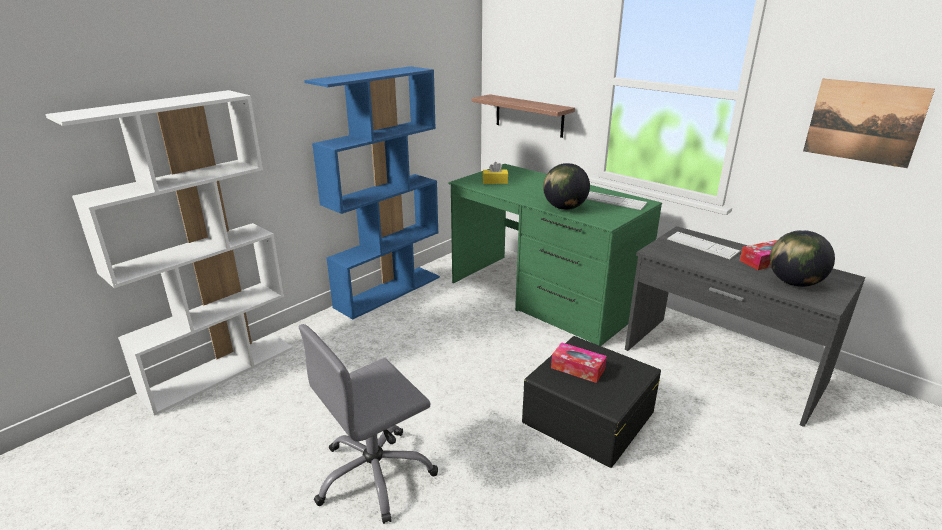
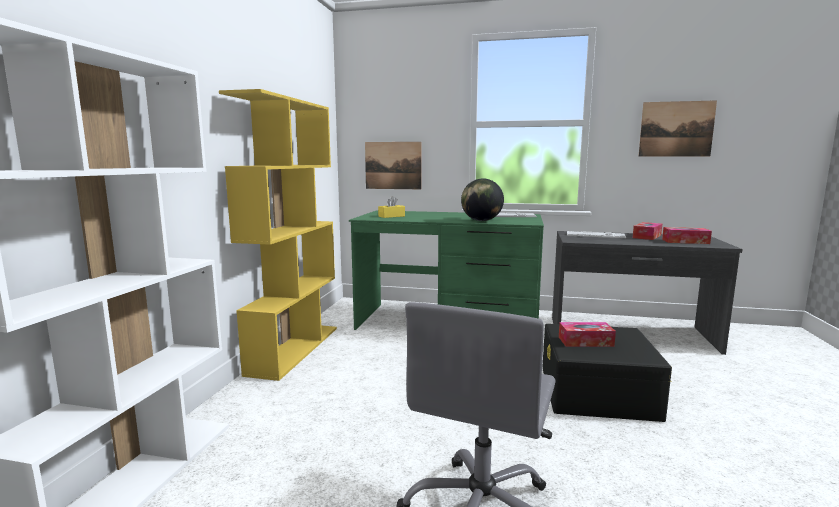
camera: 30 degrees left, 15 degrees down
blue bookcase [304,66,440,319] -> yellow bookcase [219,89,337,381]
shelf [472,94,575,138] -> picture [365,142,421,189]
globe [770,230,835,287] -> tissue box [662,227,712,244]

